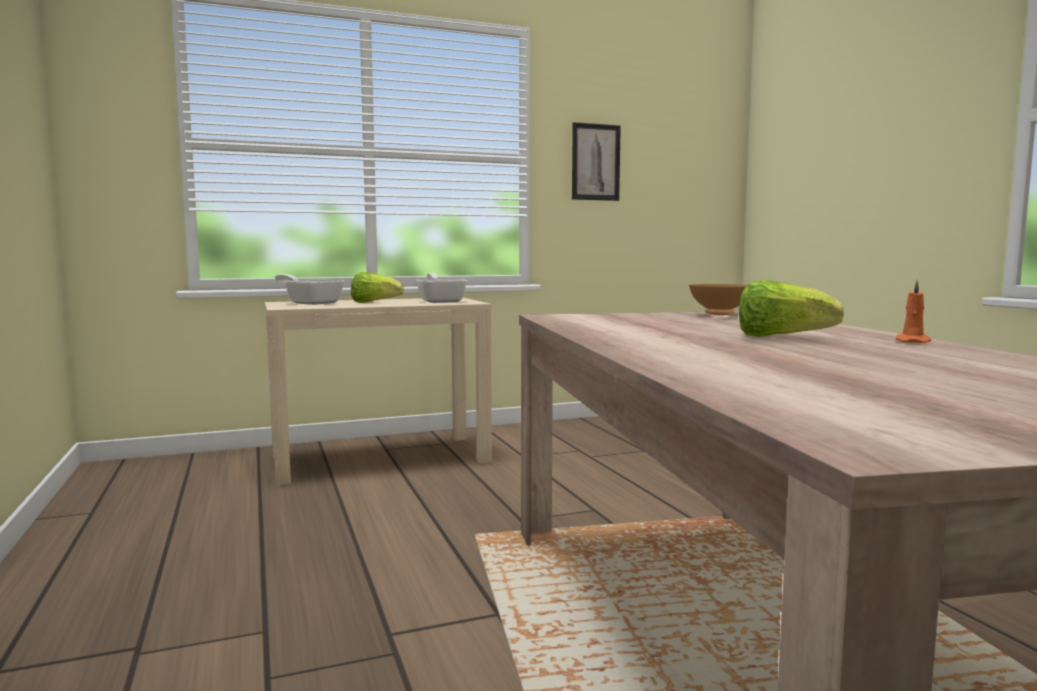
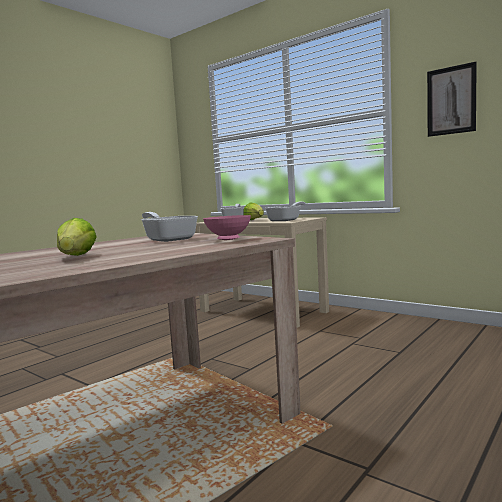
camera: 60 degrees right, 0 degrees up
brown bowl [689,284,747,315] -> pink bowl [203,215,251,240]
orange candle [895,280,932,343] -> none
none -> frying pan [141,212,198,242]

